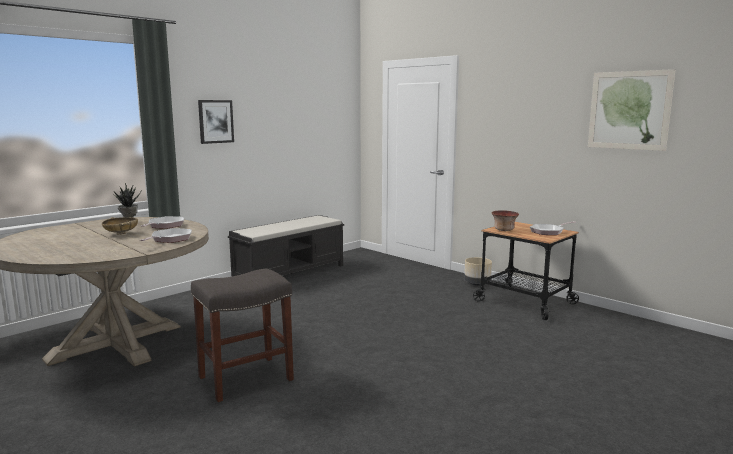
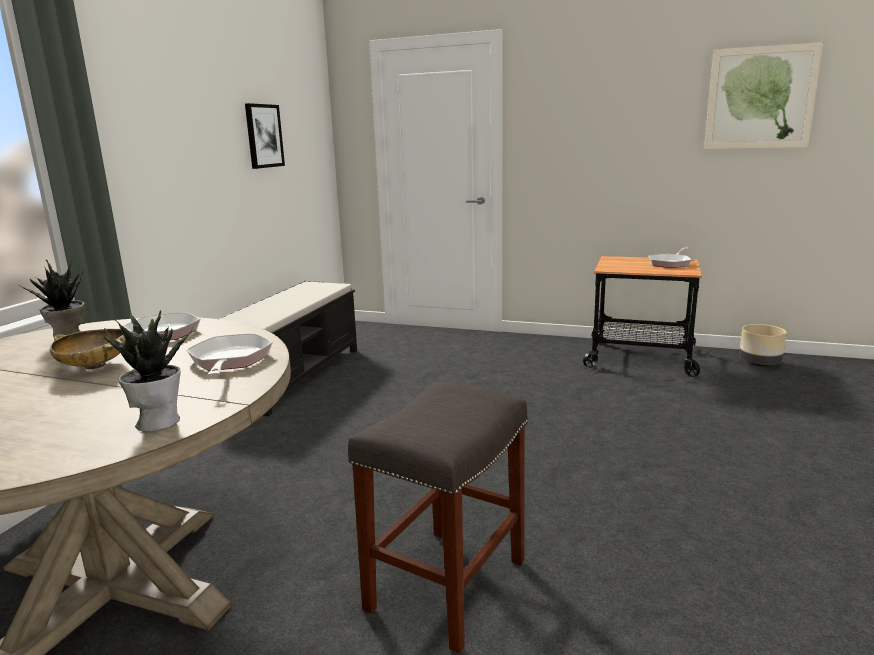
camera: 25 degrees left, 5 degrees up
picture [198,100,234,144] -> picture moved to [245,103,285,169]
beige planter [464,257,492,286] -> beige planter moved to [739,324,787,367]
bowl [492,210,519,231] -> none
none -> potted plant [102,309,193,431]

